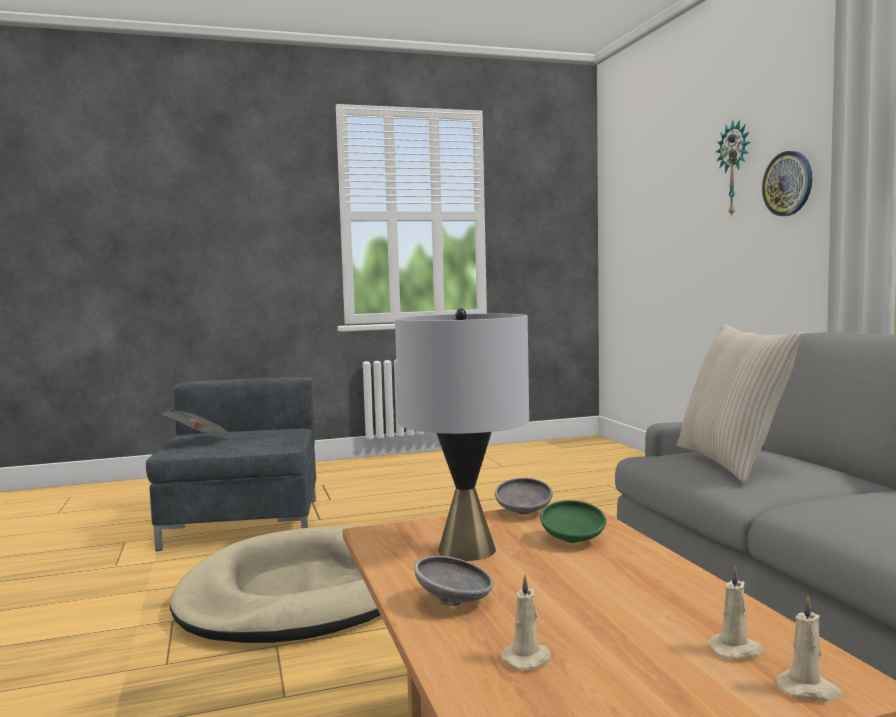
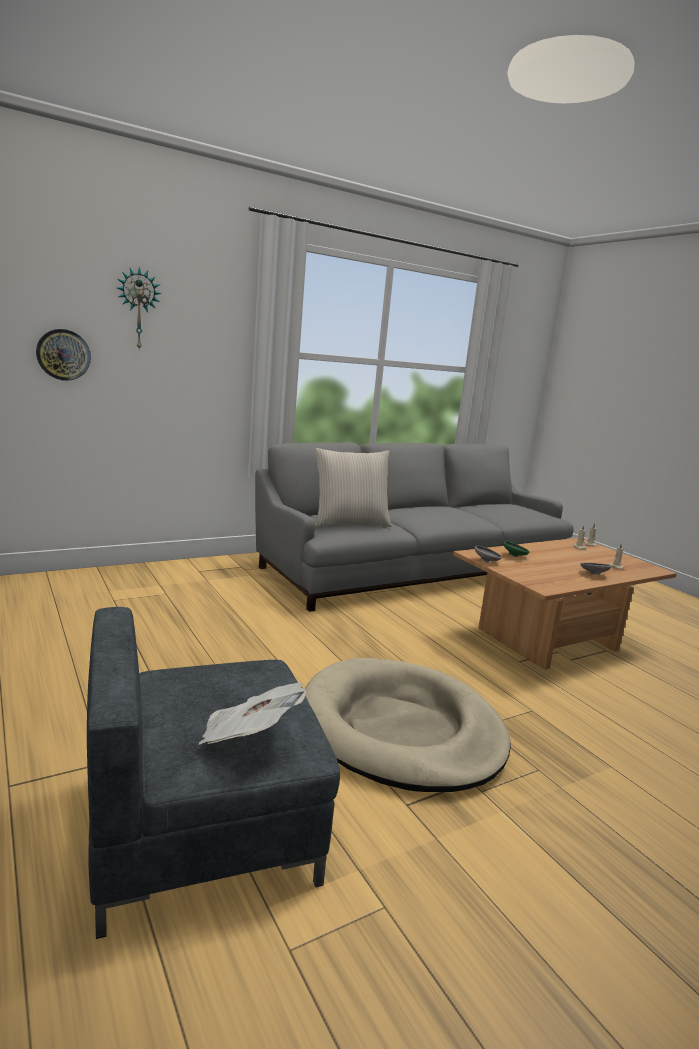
camera: 105 degrees left, 10 degrees up
grey table lamp [395,308,529,561] -> none
wall clock [762,151,813,216] -> wall clock moved to [36,329,91,381]

